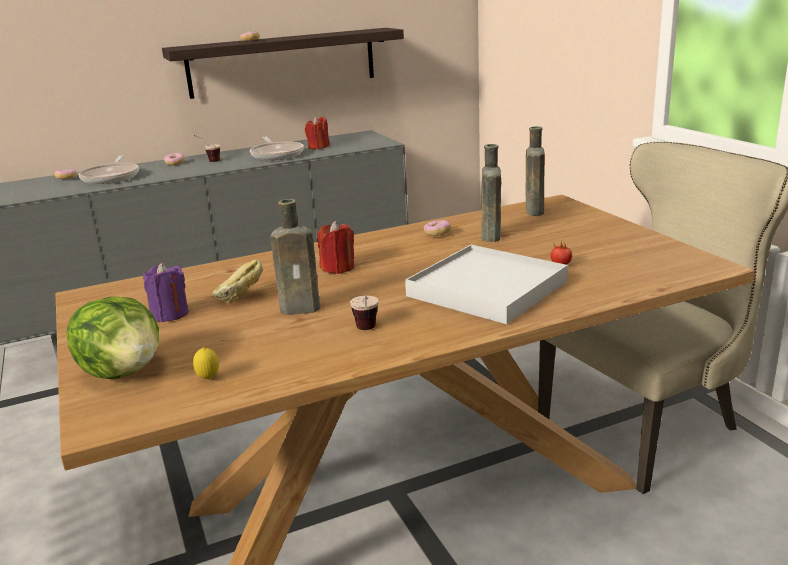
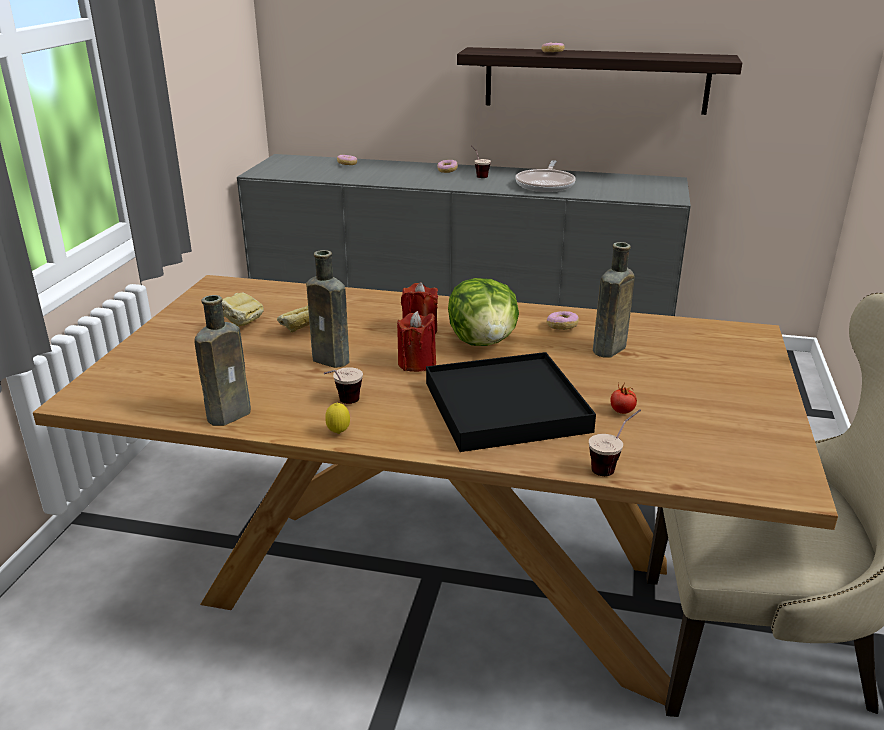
camera: 35 degrees right, 5 degrees up
lettuce [66,296,159,379] -> lettuce moved to [448,278,519,346]
frying pan [79,155,139,184] -> none
purple candle [143,262,189,322] -> bread [222,292,264,326]
lemon [193,347,219,380] -> lemon moved to [325,403,350,434]
red candle [305,116,330,149] -> red candle moved to [397,311,436,372]
white tray [405,245,568,324] -> black tray [426,352,596,452]
brown bottle [525,126,545,216] -> brown bottle moved to [194,295,251,426]
none -> cup [589,409,641,476]

